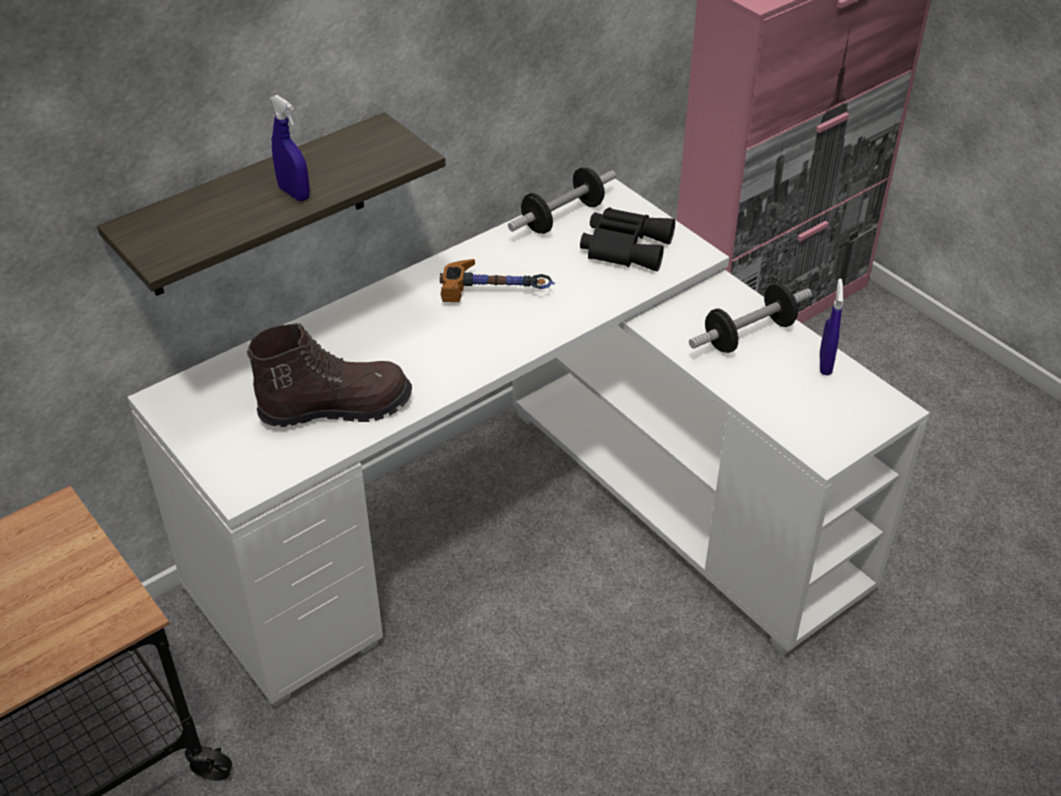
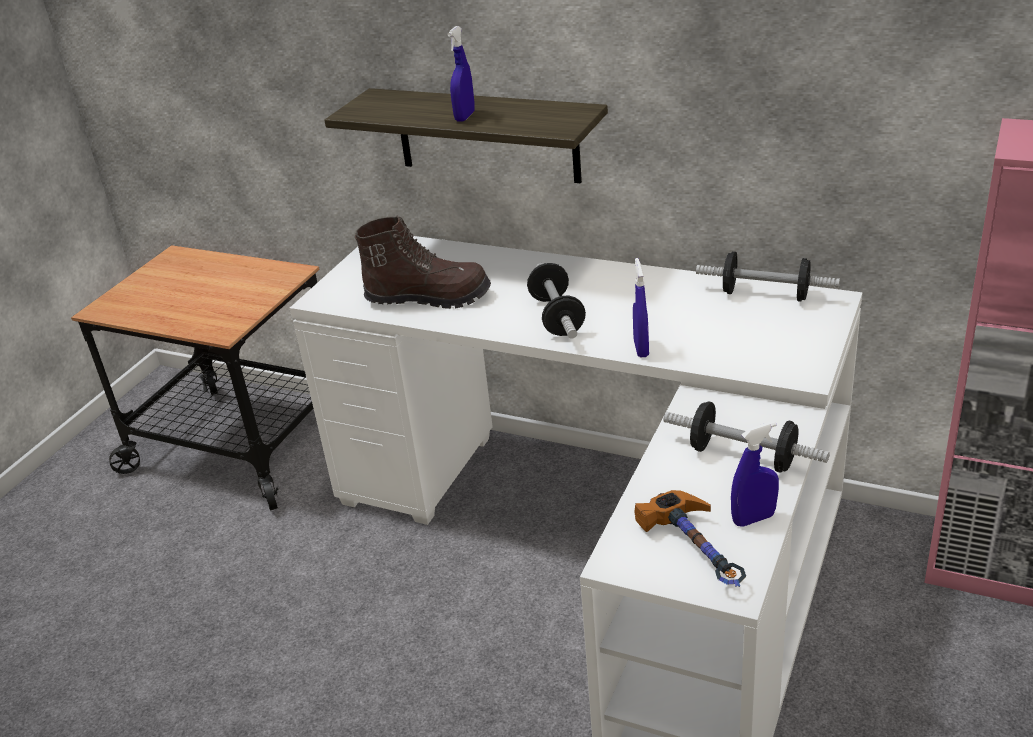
camera: 65 degrees right, 10 degrees down
brown boot [247,323,412,427] -> brown boot turned 45 degrees counterclockwise [355,215,491,309]
hammer [440,259,555,302] -> hammer moved to [634,490,746,587]
black binoculars [580,207,675,272] -> none
none -> dumbbell [527,263,586,339]
none -> blue spray bottle [633,258,649,357]

